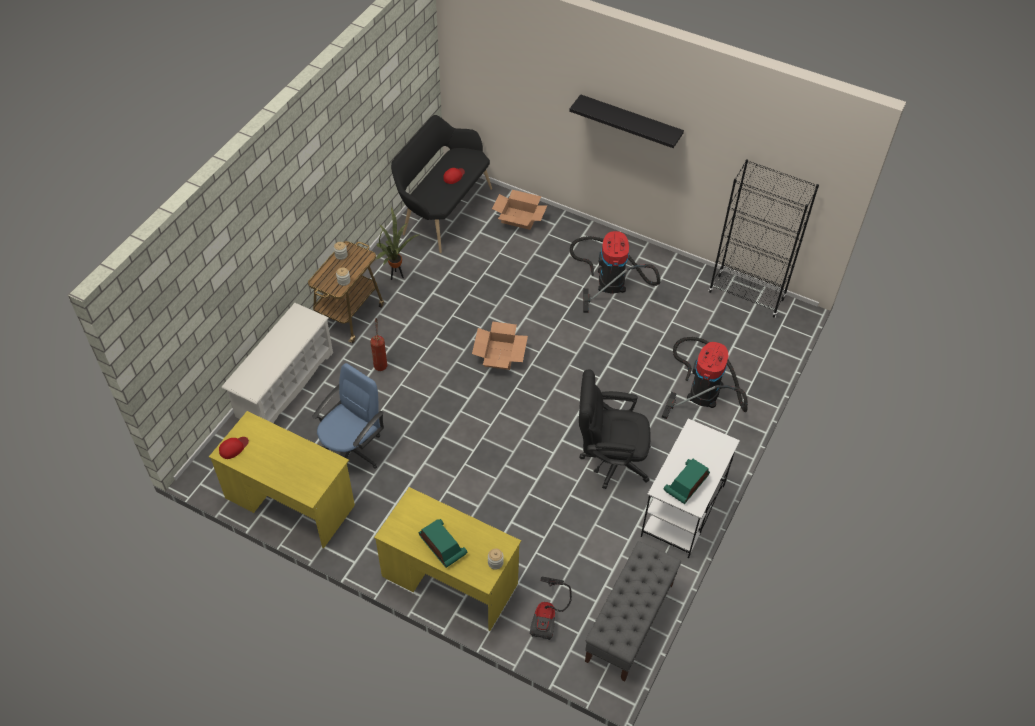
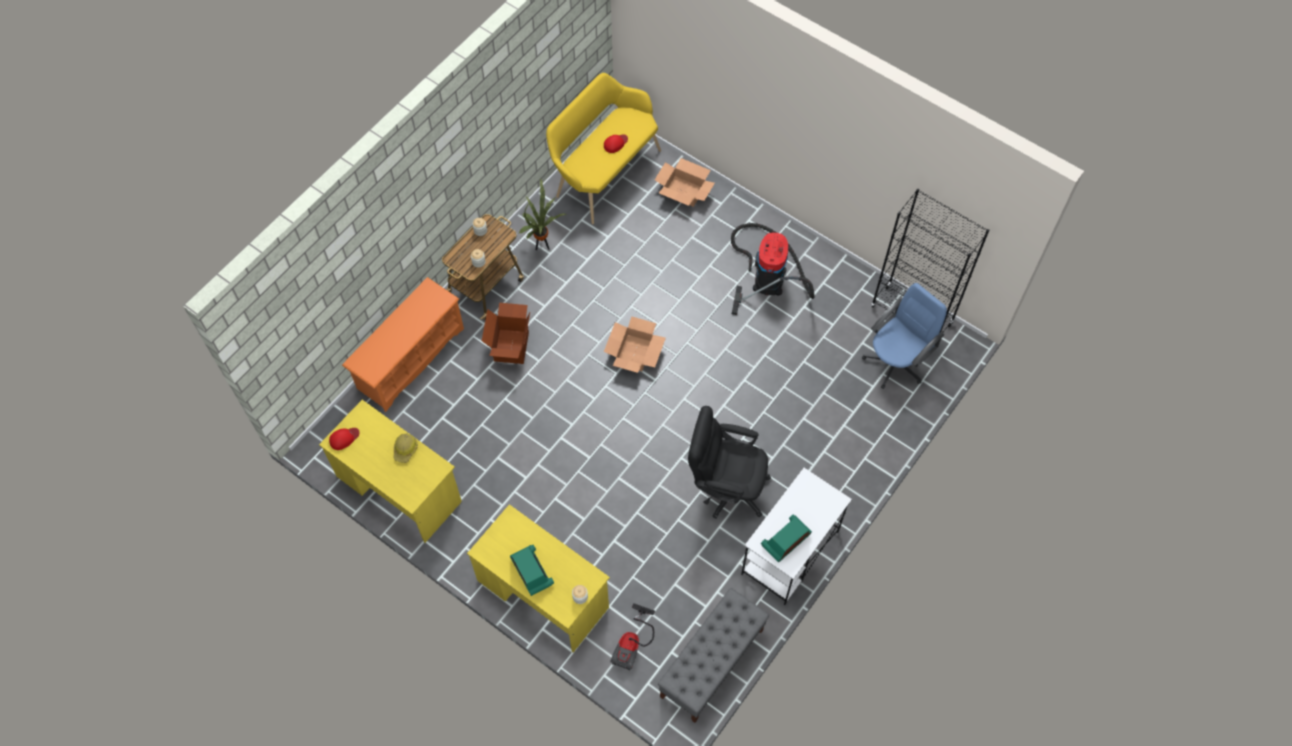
camera: 10 degrees right, 10 degrees up
white shoe rack [222,303,333,423] -> orange shoe rack [342,277,464,412]
blue office chair [312,363,384,469] -> blue office chair moved to [862,283,947,389]
fire extinguisher [370,318,387,371] -> cardboard box [482,303,530,364]
black bench [391,115,492,253] -> yellow bench [546,73,661,224]
black shelf [569,94,684,148] -> none
vacuum cleaner [662,337,748,419] -> none
none -> hard hat [394,434,418,463]

